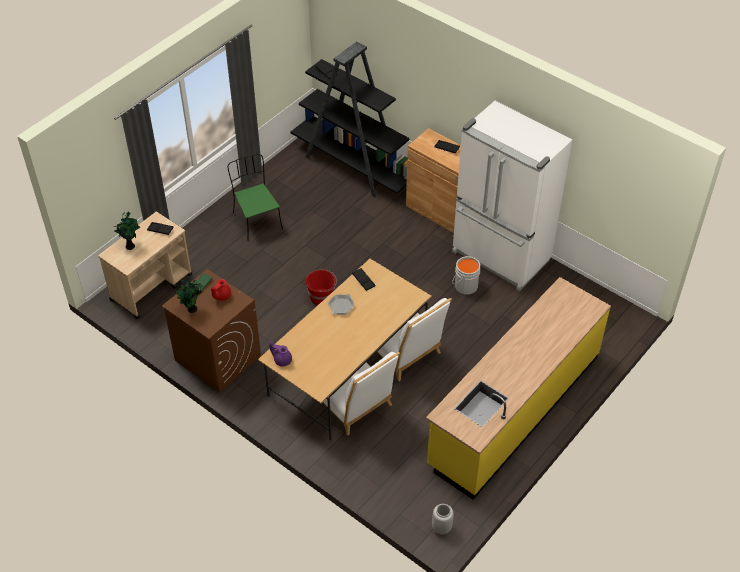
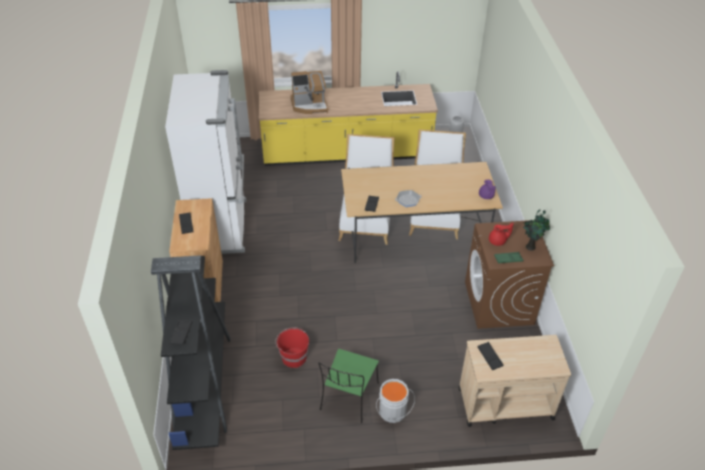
camera: 135 degrees left, 5 degrees down
potted plant [114,212,140,250] -> none
red bucket [306,269,337,305] -> red bucket moved to [275,327,309,368]
grey bucket [452,256,480,295] -> grey bucket moved to [376,379,415,423]
none -> coffee machine [291,71,328,114]

